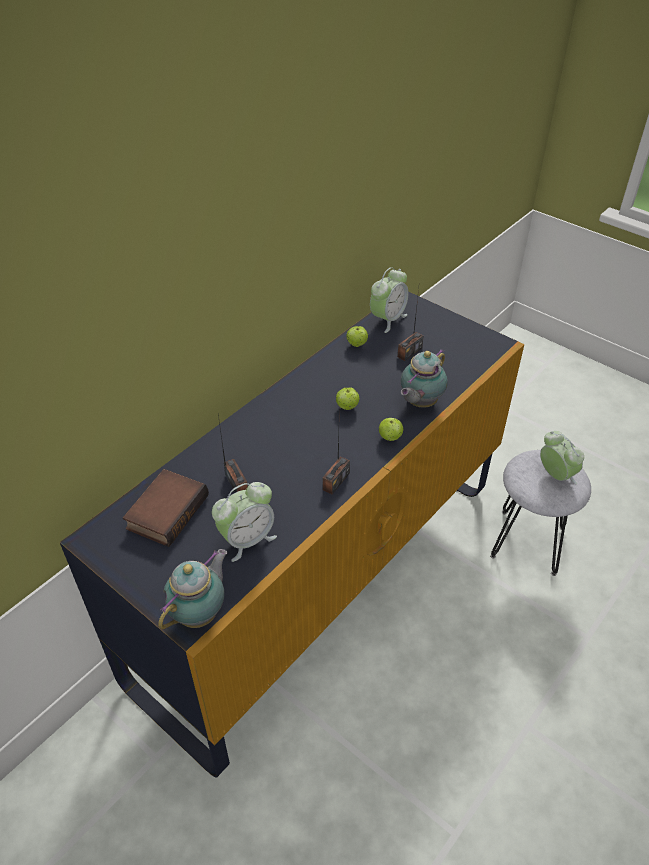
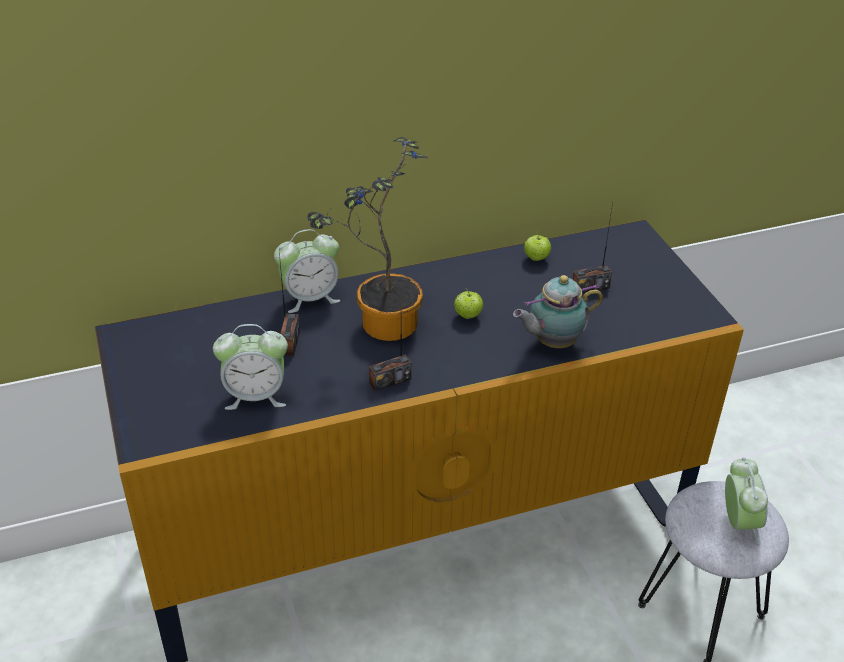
camera: 30 degrees right, 5 degrees down
book [123,469,209,547] -> none
teapot [158,549,228,629] -> none
alarm clock [370,267,409,333] -> alarm clock moved to [274,229,341,313]
apple [379,418,404,441] -> none
none -> potted plant [307,137,428,341]

